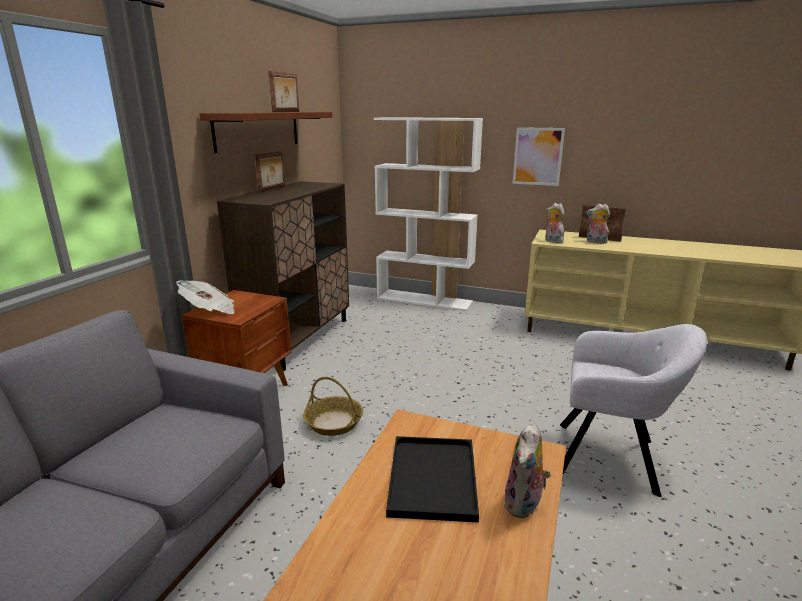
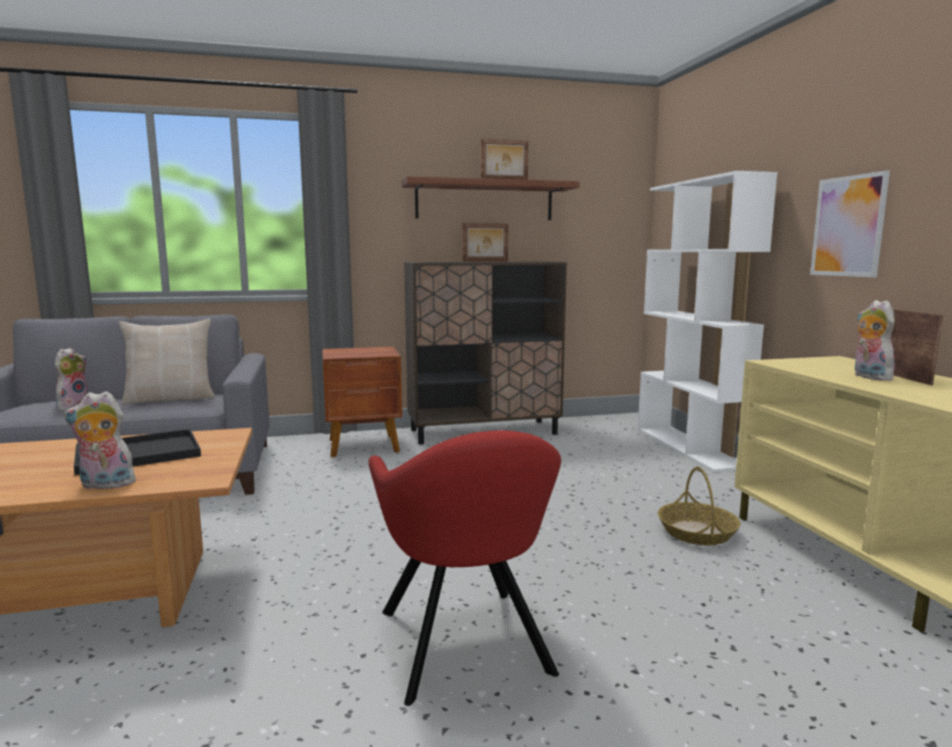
camera: 55 degrees right, 10 degrees down
newspaper [176,280,234,314] -> none
basket [303,377,363,436] -> basket moved to [658,467,740,545]
plush toy [545,203,565,243] -> plush toy moved to [55,348,88,411]
grey armchair [560,324,707,497] -> red armchair [368,430,561,706]
none -> beige pillow [119,319,215,405]

